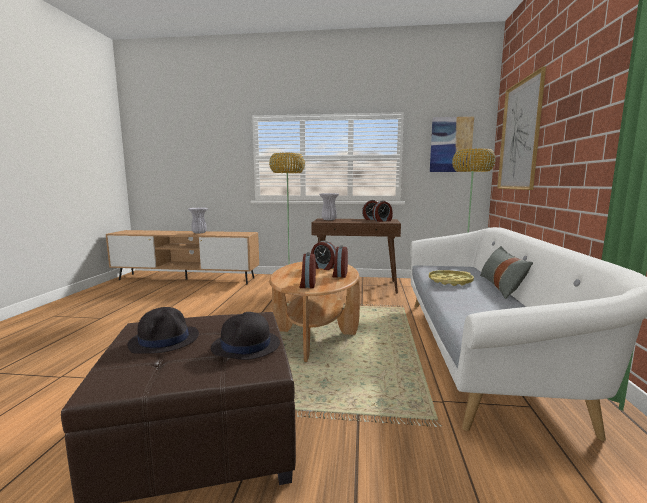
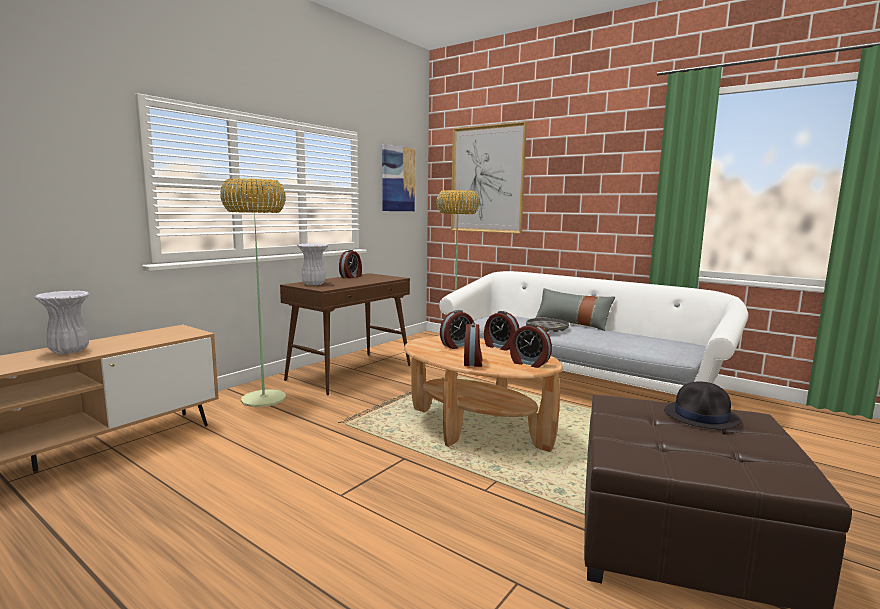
camera: 60 degrees left, 0 degrees up
black hat [127,307,199,354] -> none
alarm clock [372,201,393,222] -> alarm clock moved to [464,323,483,367]
yellow tray [429,270,474,286] -> grey tray [526,317,569,332]

